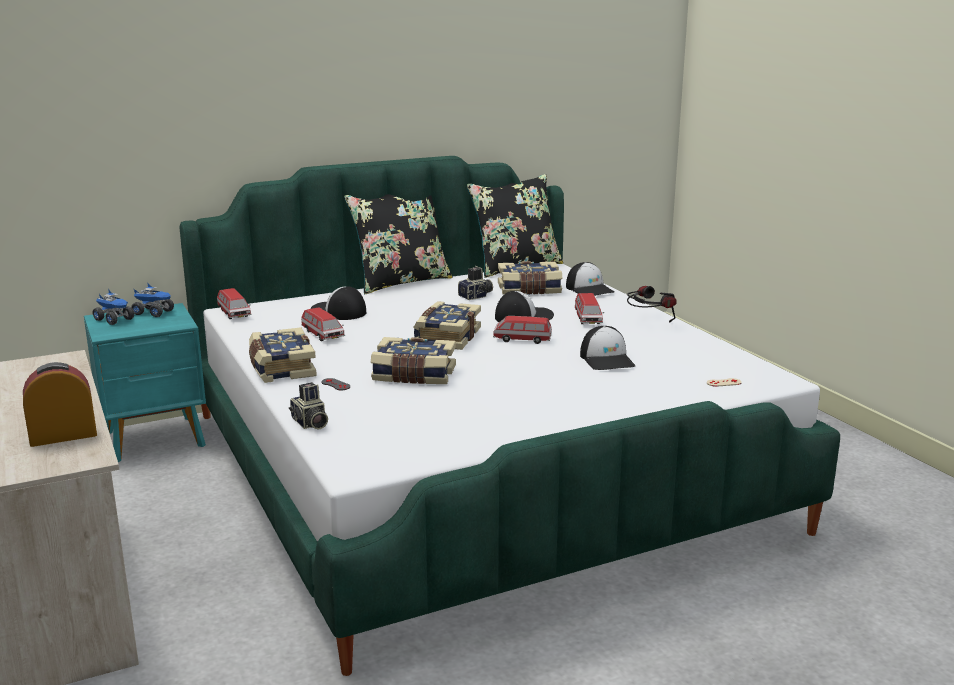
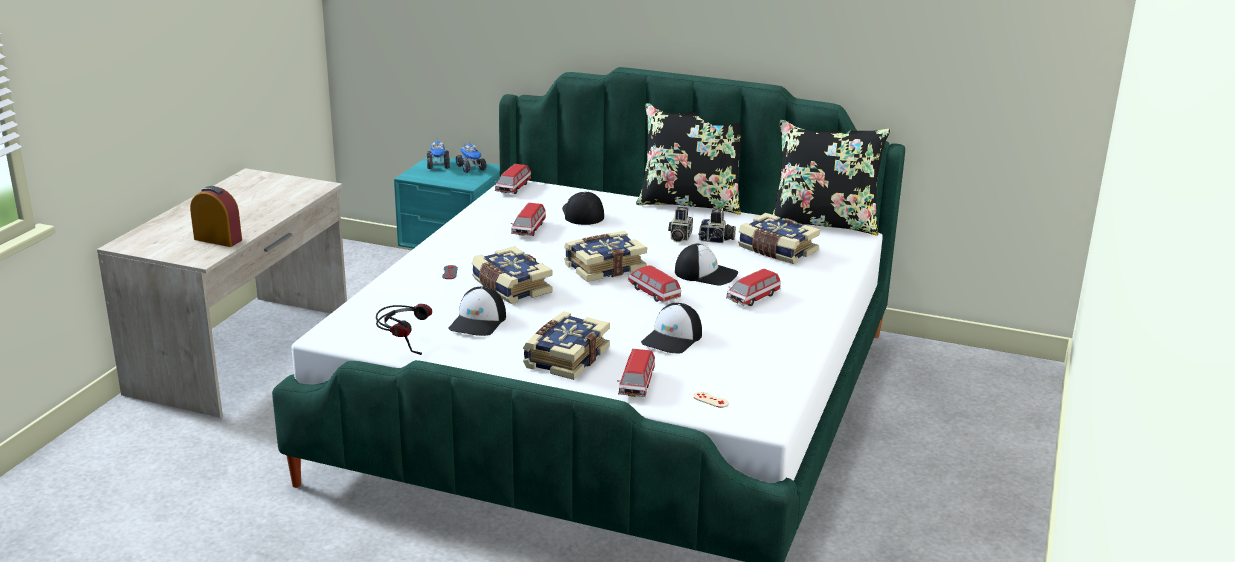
camera: 45 degrees right, 5 degrees up
book [249,327,317,383] -> book moved to [523,312,610,380]
camera [289,382,328,430] -> camera moved to [668,207,693,242]
cap [566,262,615,296] -> cap moved to [449,287,506,336]
headphones [627,286,677,322] -> headphones moved to [376,304,432,355]
none -> toy car [617,349,655,397]

